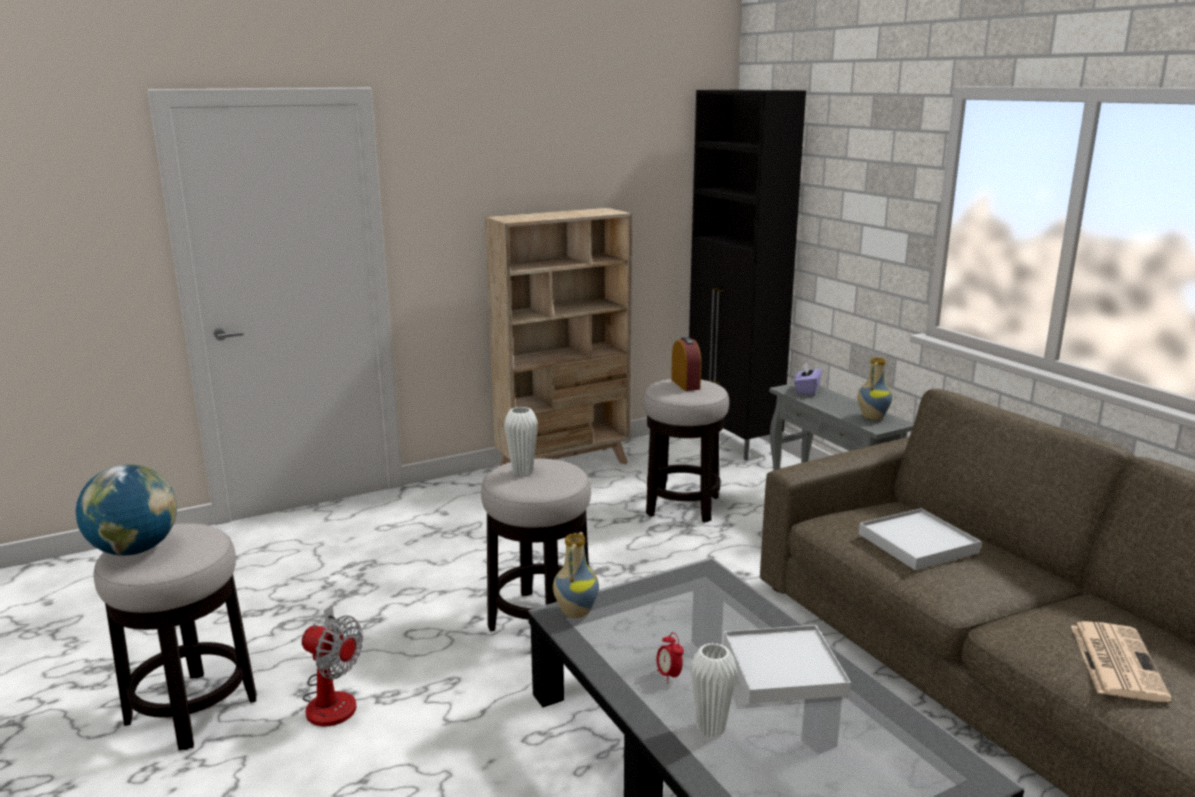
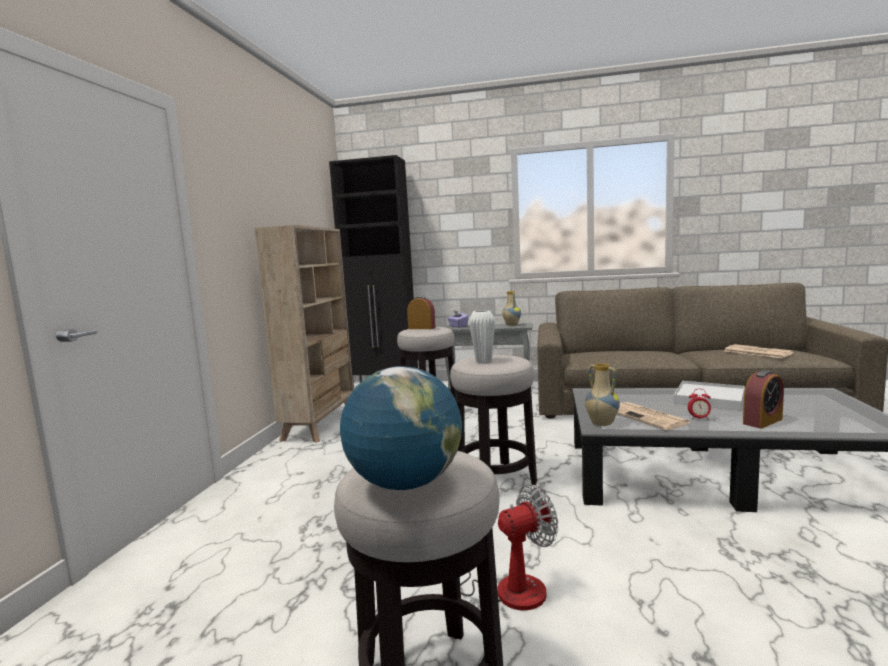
camera: 50 degrees left, 10 degrees down
white vase [690,643,737,738] -> alarm clock [743,370,784,429]
white tray [859,508,981,570] -> none
none -> newspaper [617,402,691,430]

